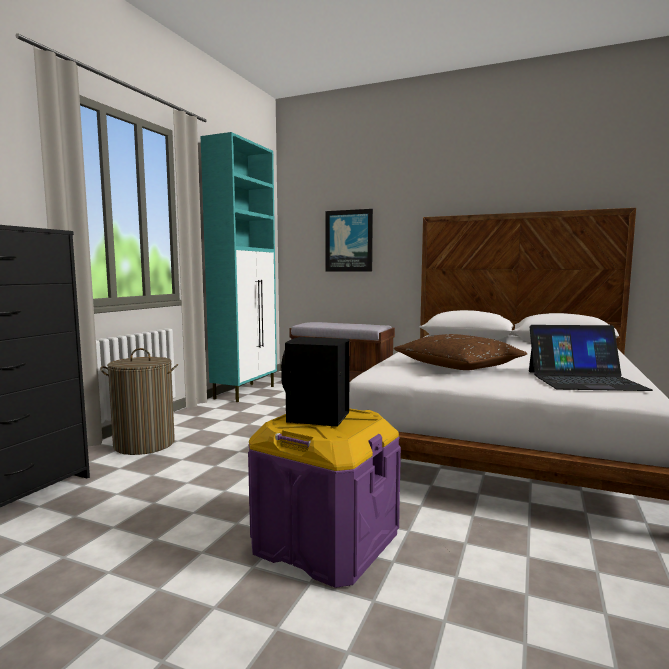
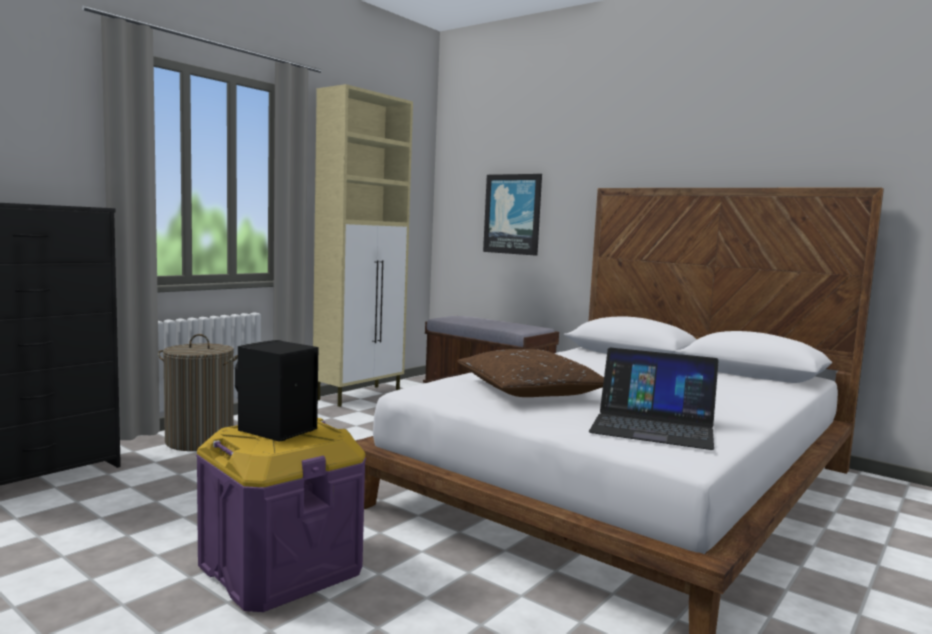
camera: 15 degrees right, 0 degrees up
turquoise cabinet [201,132,277,402] -> beige cabinet [313,84,413,407]

